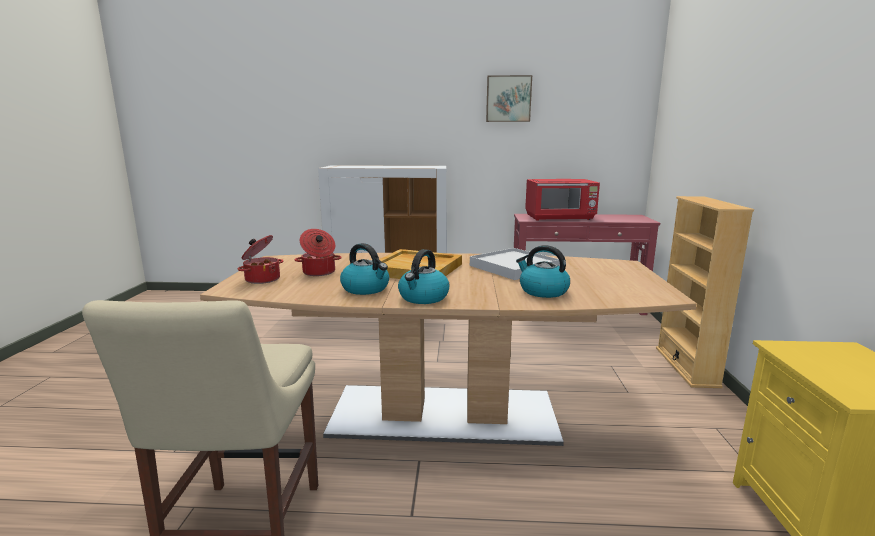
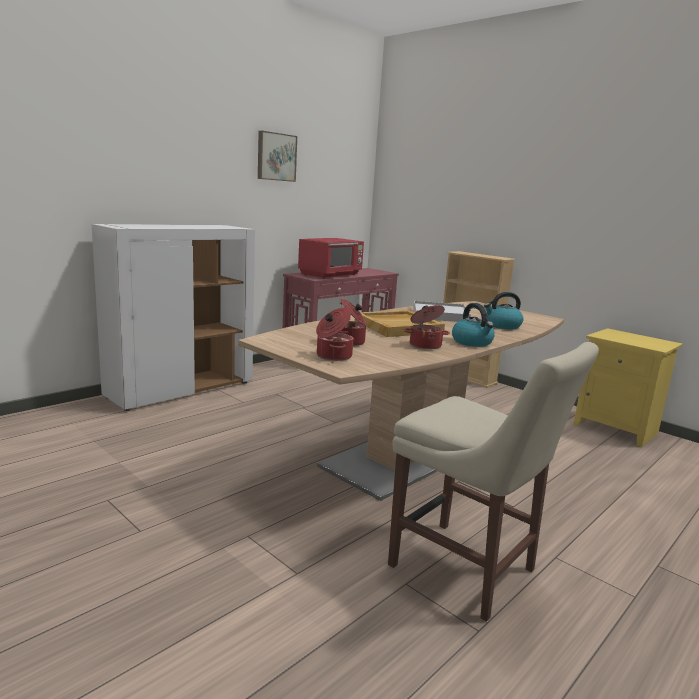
camera: 50 degrees left, 0 degrees up
kettle [340,243,389,295] -> cooking pot [404,305,450,349]

